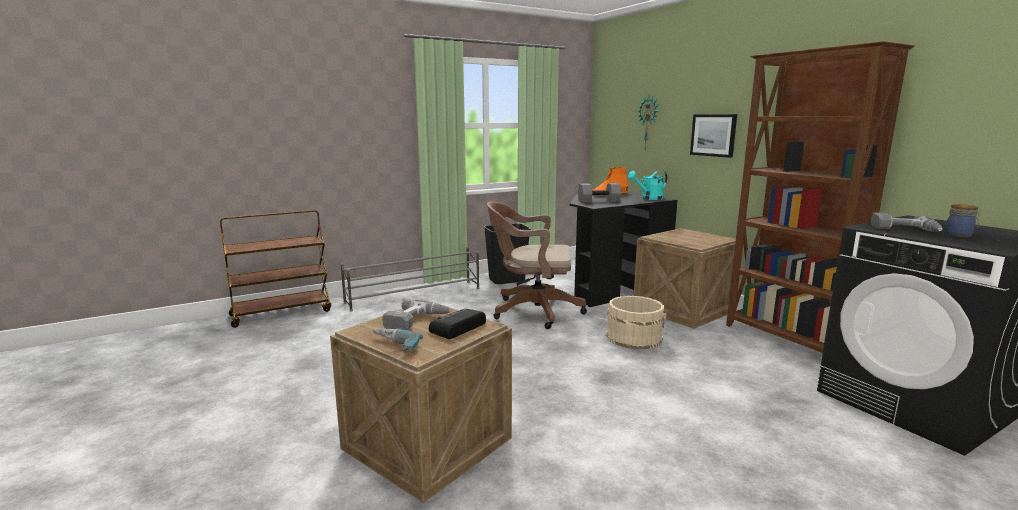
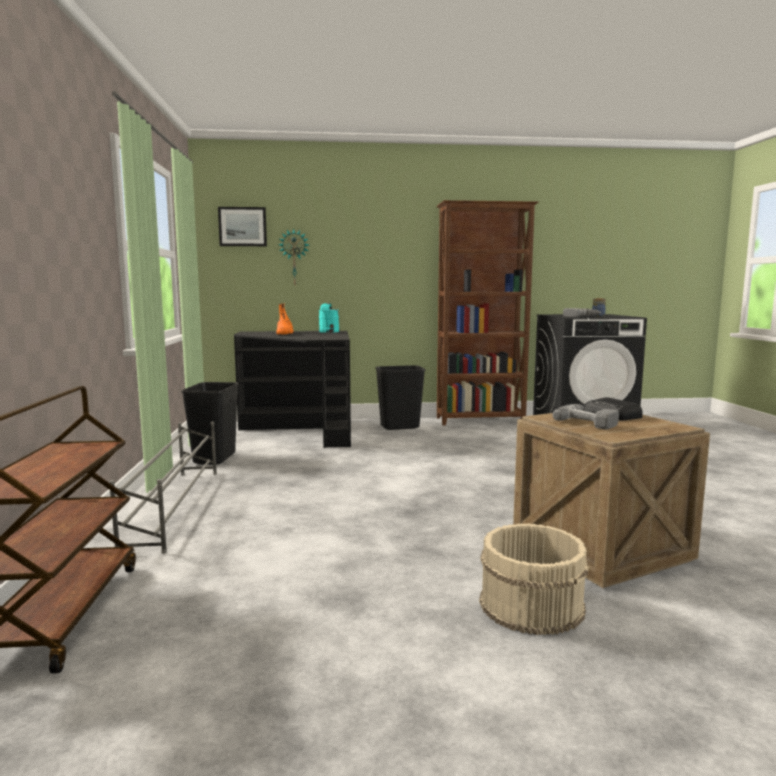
camera: 65 degrees left, 5 degrees down
power drill [372,328,423,352] -> none
brown office chair [487,202,587,329] -> none
grey dumbbell [578,183,621,203] -> none
beige bucket [606,296,666,349] -> beige bucket moved to [479,523,588,635]
crate [634,228,743,329] -> black trash can [375,365,425,430]
picture [690,114,737,158] -> picture moved to [218,207,267,246]

